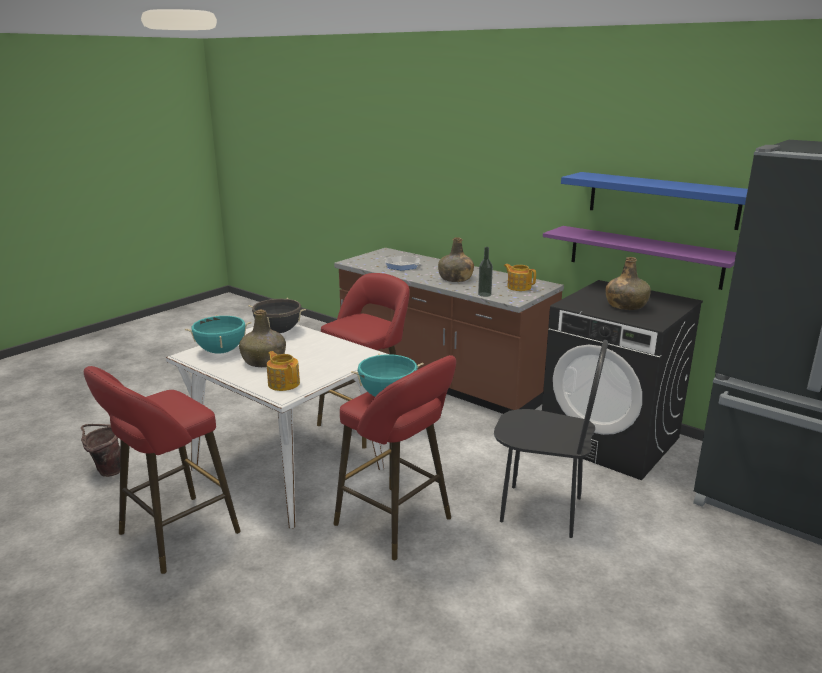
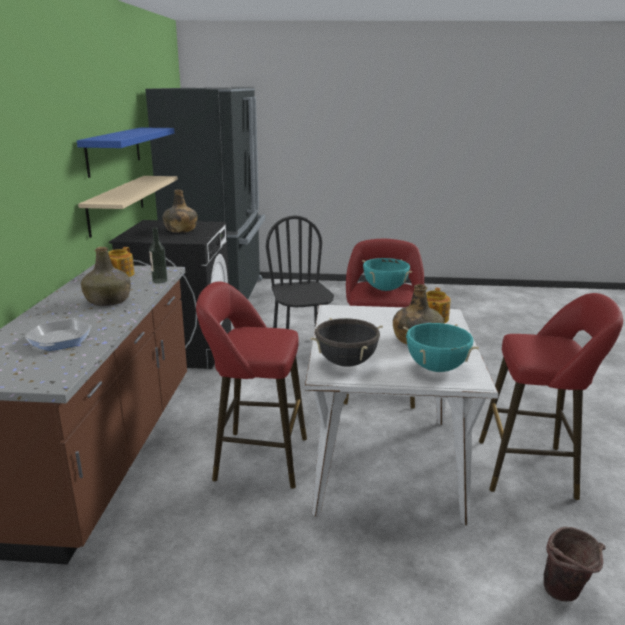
camera: 125 degrees left, 0 degrees up
purple shelf [543,226,736,290] -> beige shelf [78,176,178,238]

